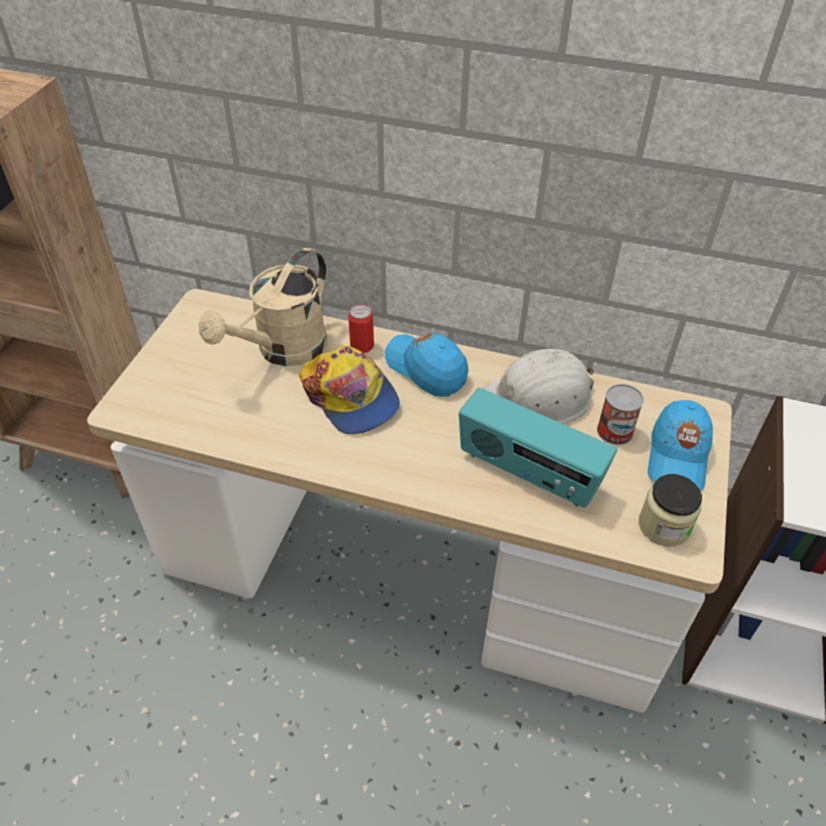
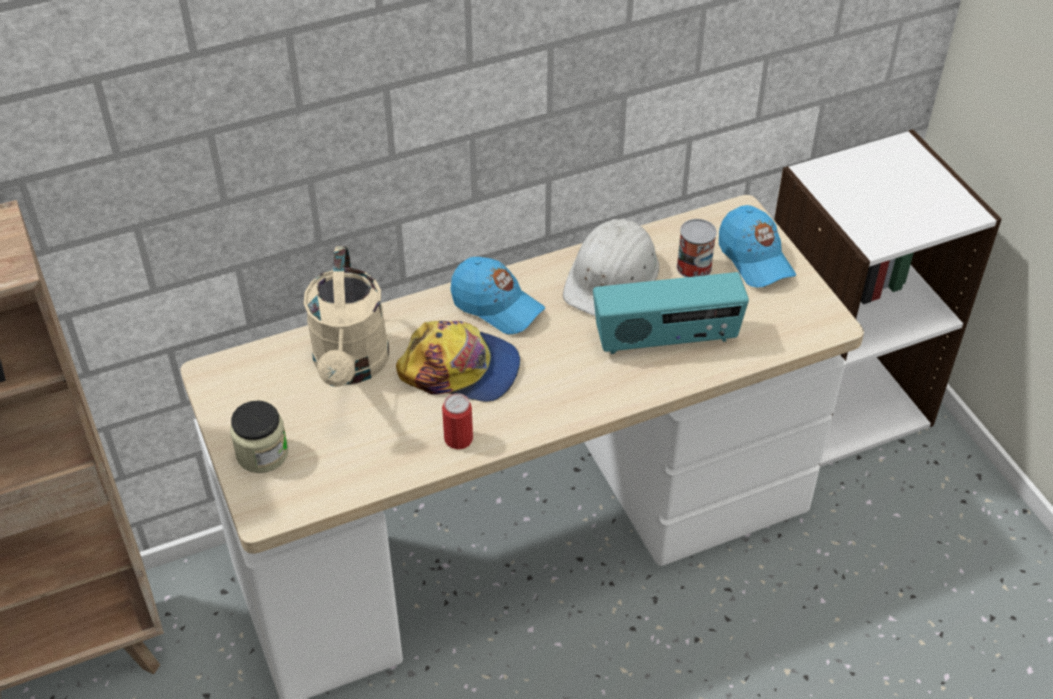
camera: 40 degrees left, 0 degrees up
can [348,304,374,353] -> can moved to [442,393,473,449]
blue cap [385,333,469,397] -> blue cap turned 150 degrees counterclockwise [450,257,545,335]
jar [639,474,702,547] -> jar moved to [230,400,288,473]

